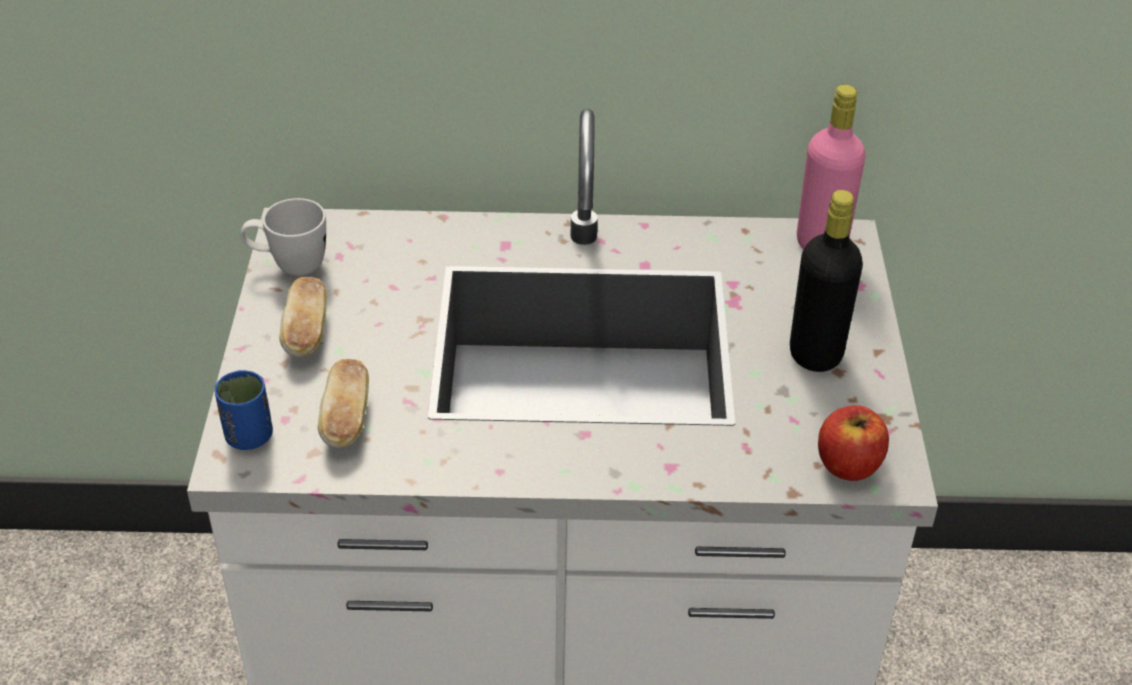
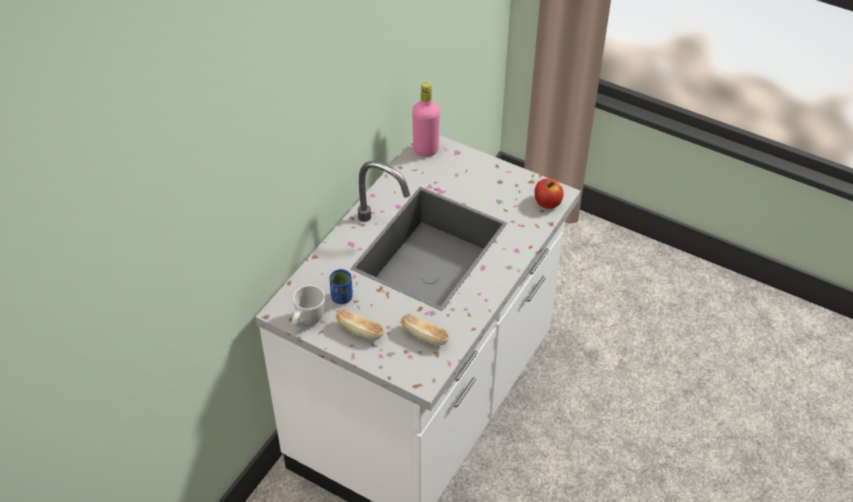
camera: 60 degrees left, 5 degrees up
blue cup [215,370,273,450] -> blue cup moved to [329,269,352,304]
black bottle [790,190,863,372] -> none

